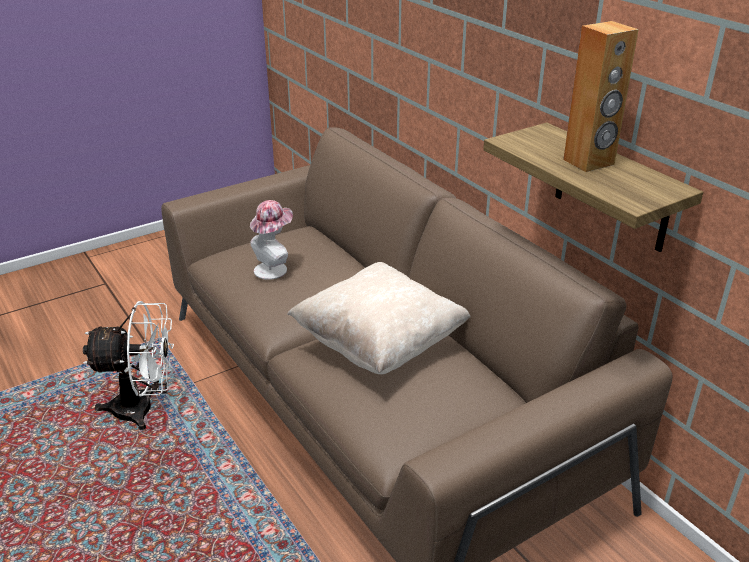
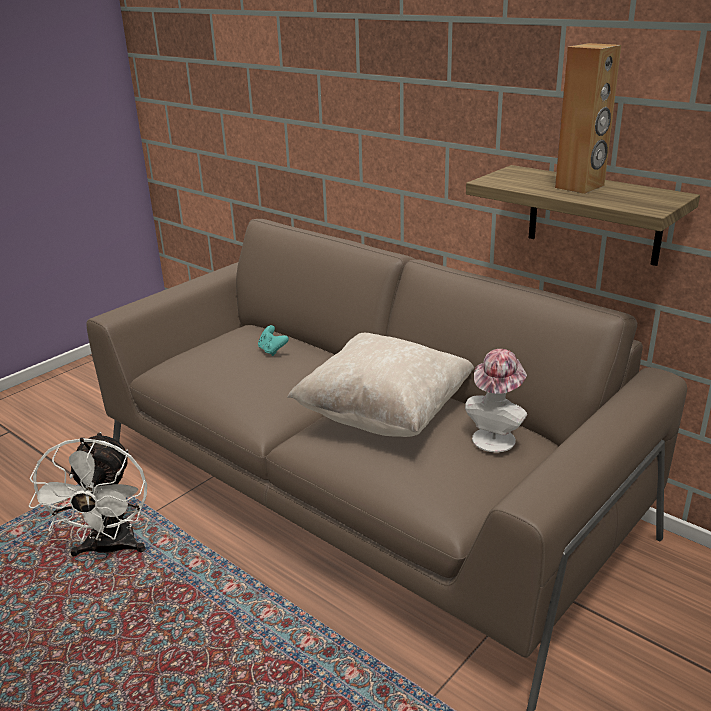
camera: 15 degrees left, 5 degrees down
white fan [83,301,174,430] -> white fan turned 105 degrees clockwise [29,432,147,558]
hat [250,200,293,280] -> hat moved to [465,349,527,452]
none -> turquoise game controller [258,325,289,356]

